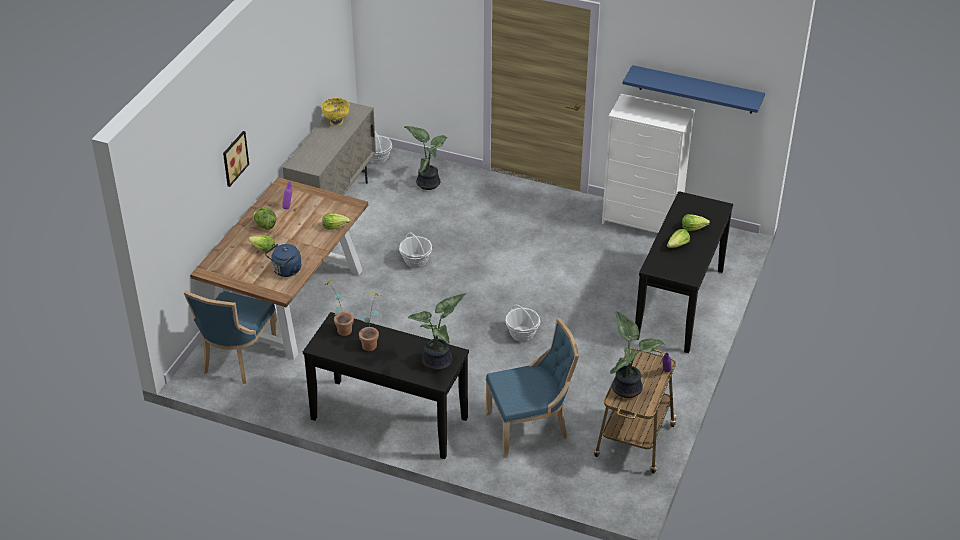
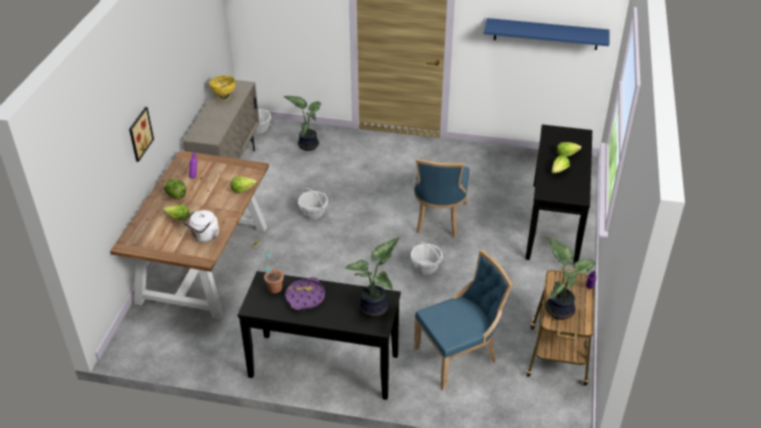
camera: 10 degrees left, 0 degrees up
blue chair [184,290,278,384] -> blue chair moved to [414,158,469,237]
blue kettle [265,244,301,277] -> white kettle [183,210,219,242]
potted plant [359,292,383,351] -> purple tray [285,277,325,310]
white dresser [602,94,695,233] -> none

